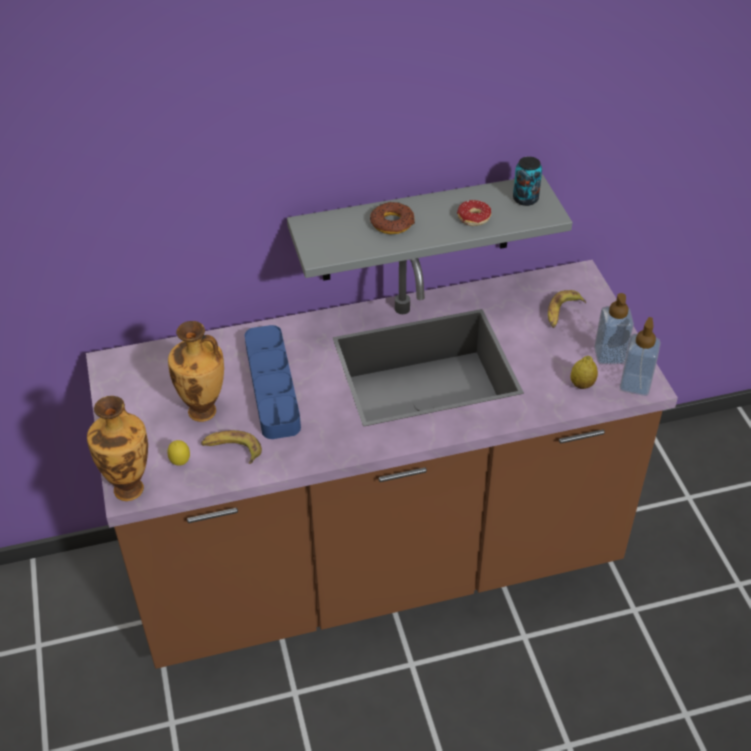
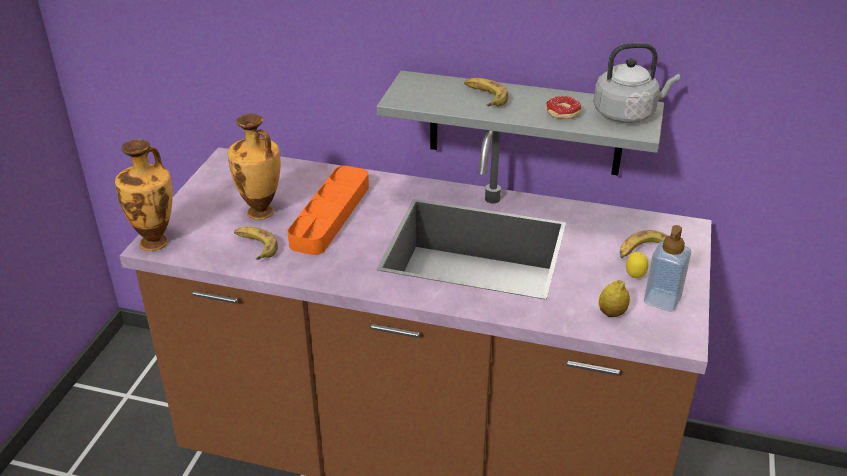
camera: 30 degrees right, 10 degrees down
lemon [167,440,190,466] -> lemon moved to [626,252,648,278]
blue tray [245,325,301,439] -> orange tray [287,166,369,255]
donut [370,202,415,234] -> banana [464,78,508,107]
can [513,156,542,206] -> grey kettle [594,43,680,123]
soap dispenser [620,317,661,396] -> none

